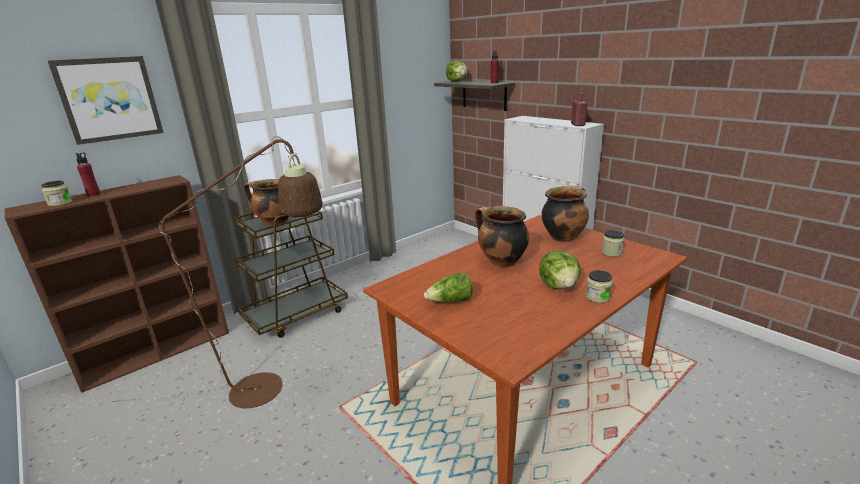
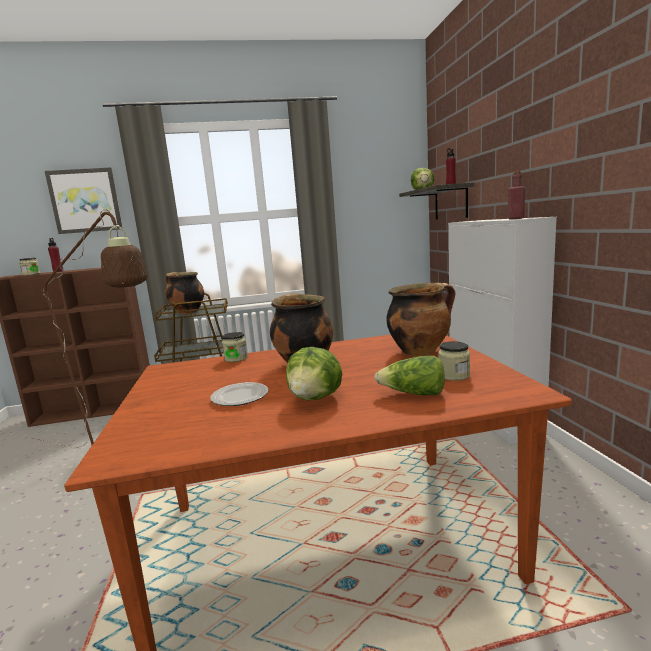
camera: 30 degrees right, 10 degrees down
lettuce [424,273,473,302] -> lettuce moved to [374,356,445,395]
jar [585,270,613,303] -> jar moved to [222,332,248,362]
none -> plate [210,382,268,406]

